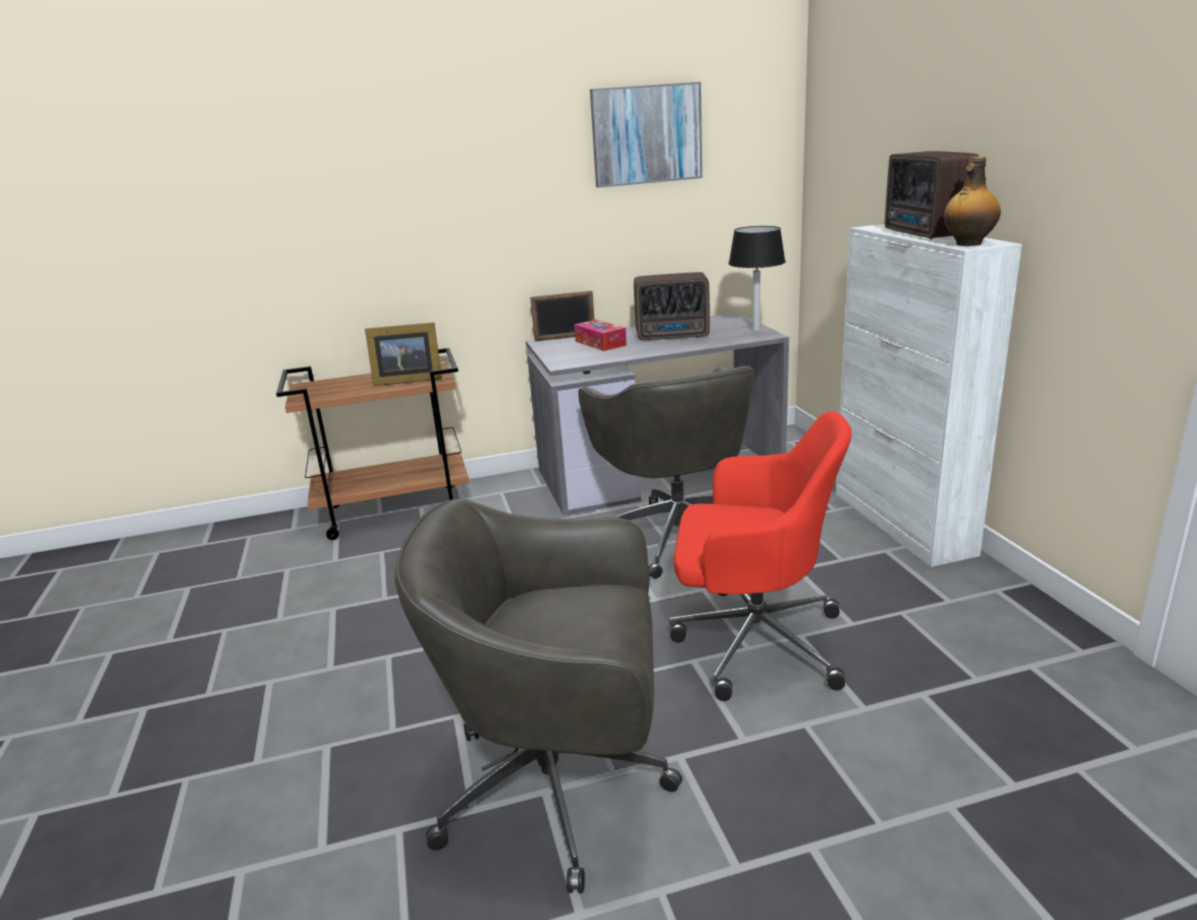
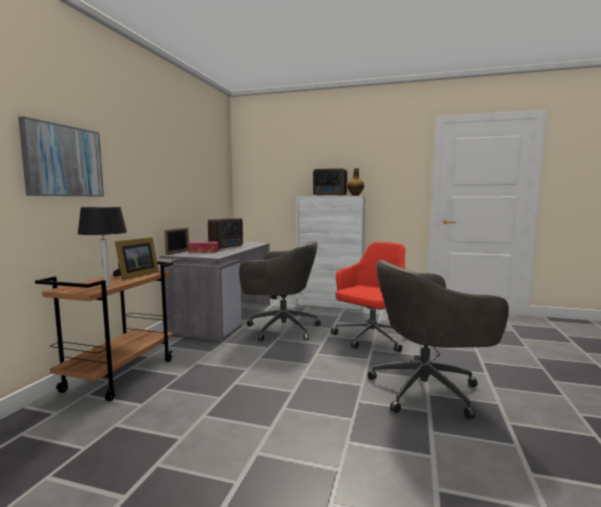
camera: 60 degrees left, 15 degrees down
grey office chair [394,499,682,893] -> grey office chair turned 45 degrees clockwise [367,260,509,419]
picture [590,82,702,188] -> picture moved to [18,116,104,196]
black table lamp [729,226,786,331] -> black table lamp moved to [78,207,127,287]

